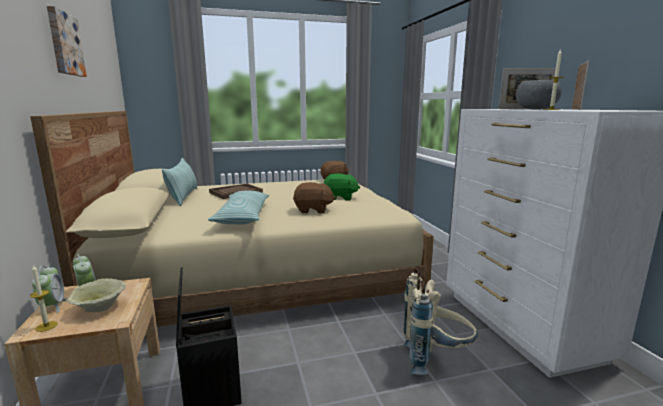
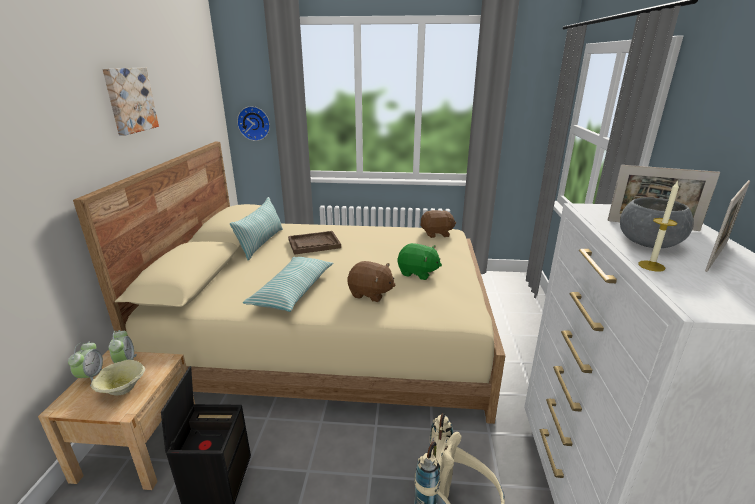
camera: 20 degrees right, 10 degrees up
candle [30,265,58,332] -> none
none -> wall clock [237,106,270,141]

